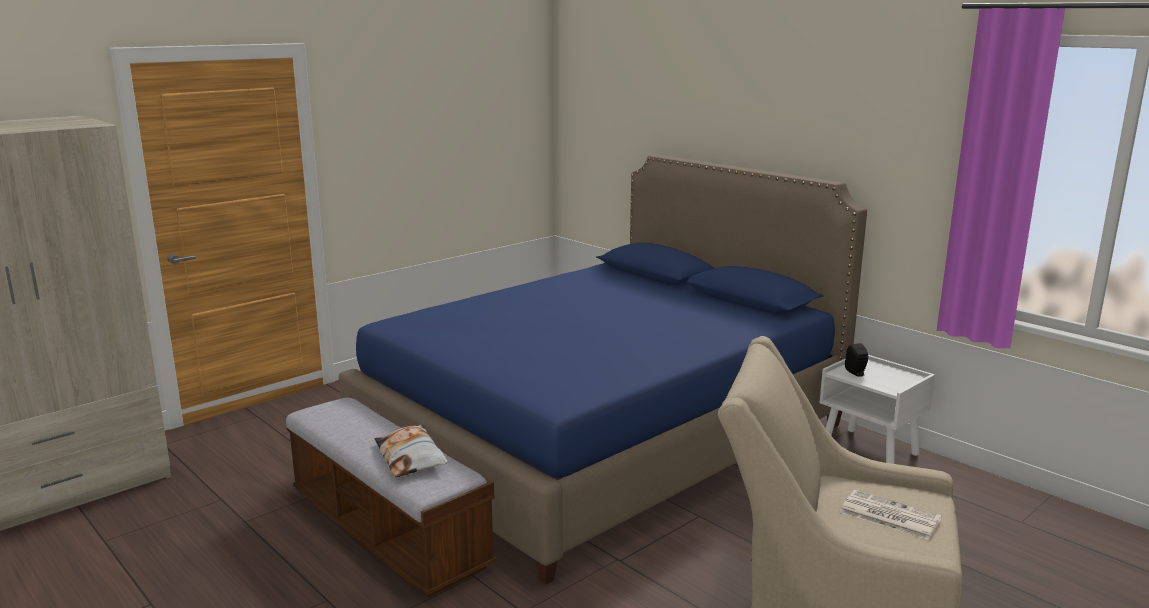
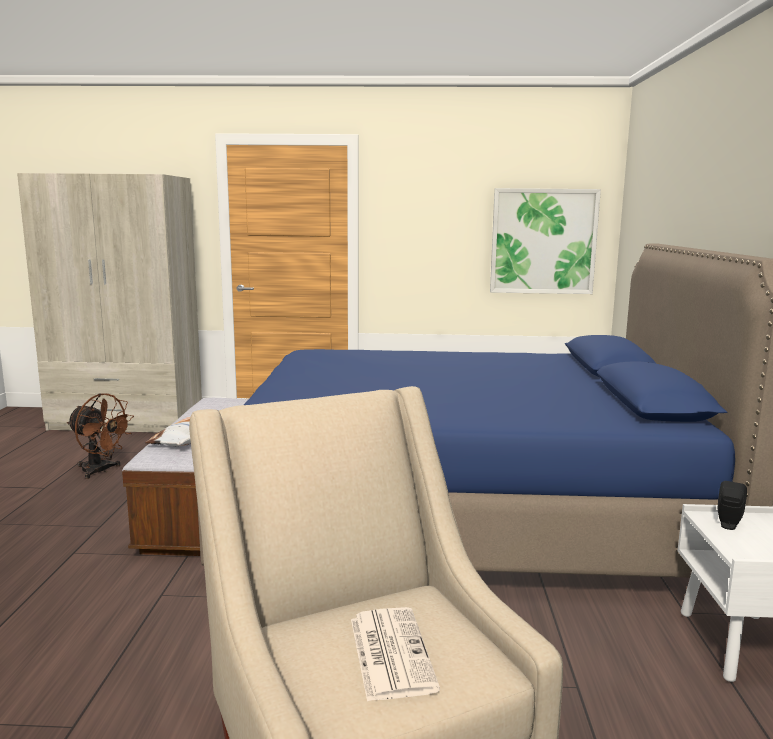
camera: 45 degrees right, 5 degrees down
none -> brown fan [67,393,134,479]
none -> picture [490,188,601,294]

